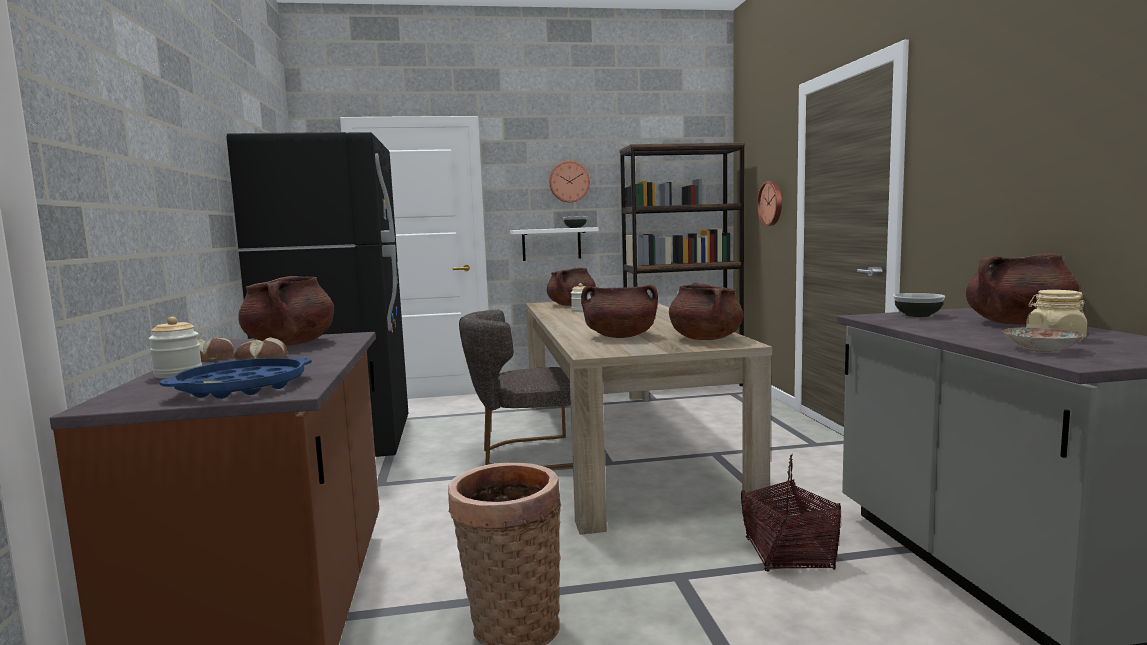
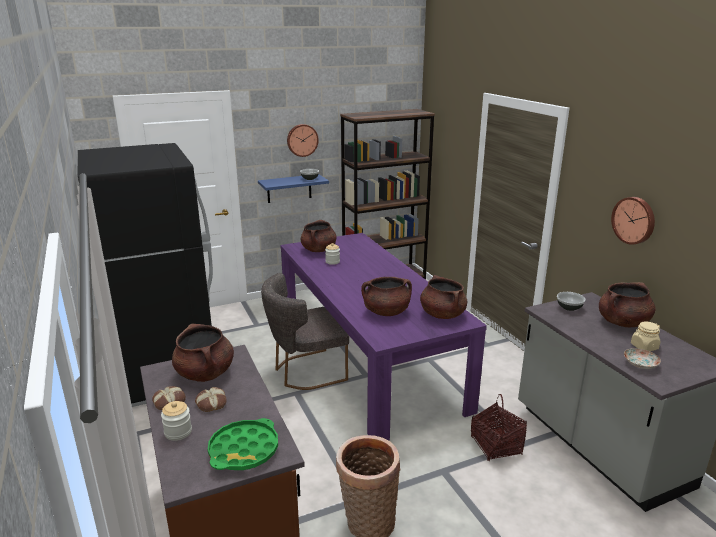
camera: 15 degrees left, 15 degrees up
blue tray [159,357,312,399] -> green tray [208,418,278,470]
white shelf [510,227,599,261] -> blue shelf [258,174,329,203]
beige dining table [526,302,772,535] -> purple dining table [280,233,487,440]
wall clock [757,181,782,226] -> wall clock moved to [611,197,655,245]

